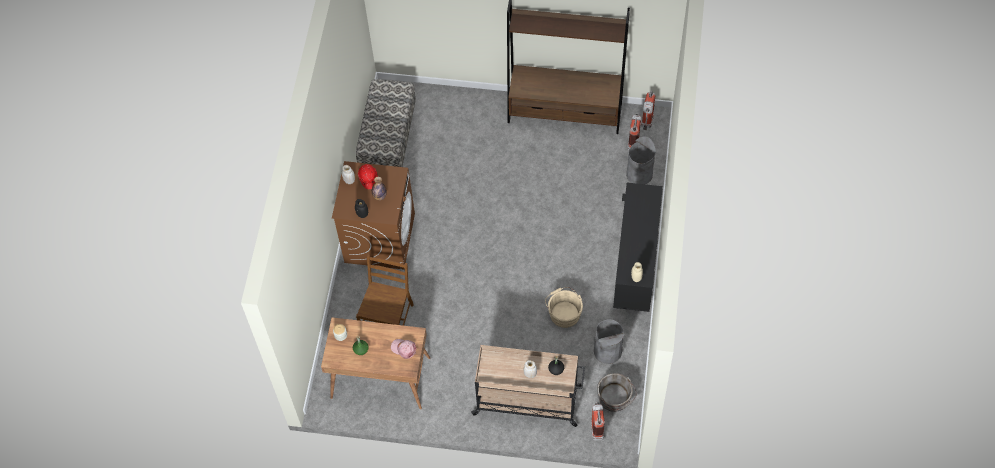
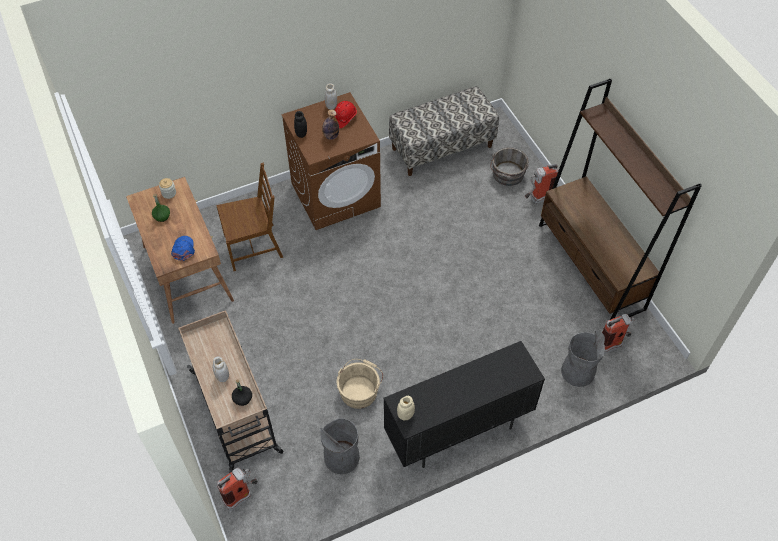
camera: 55 degrees right, 5 degrees down
pink cap [391,339,416,359] -> blue cap [171,236,195,261]
grey bucket [597,373,637,412] -> grey bucket moved to [490,147,529,186]
fire extinguisher [641,90,655,130] -> fire extinguisher moved to [524,164,558,204]

